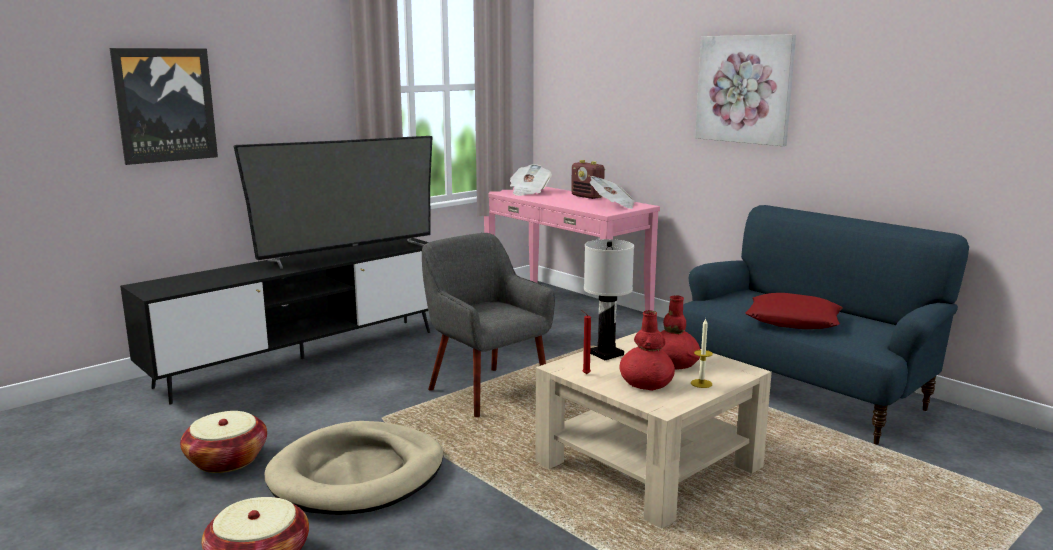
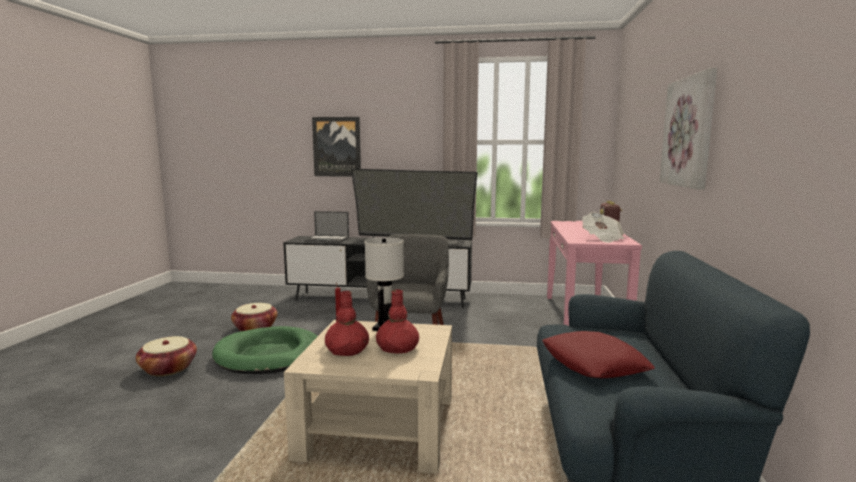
camera: 50 degrees right, 5 degrees down
beige dog bed [264,421,443,515] -> green dog bed [212,326,318,374]
newspaper [510,164,552,196] -> none
candle [691,318,713,388] -> none
none -> laptop [305,211,349,243]

